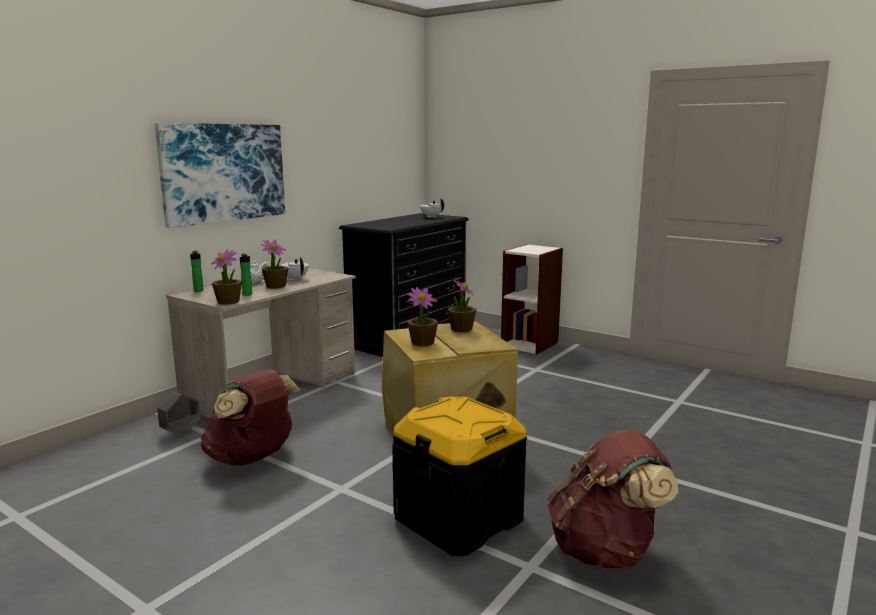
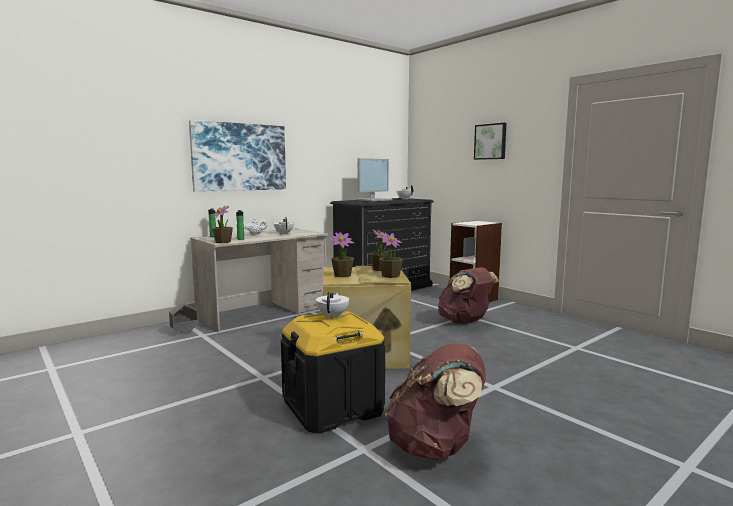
camera: 15 degrees right, 5 degrees down
brown backpack [201,370,301,465] -> brown backpack moved to [438,267,499,324]
potted plant [261,240,289,289] -> potted plant moved to [379,233,403,278]
none -> white teapot [316,292,349,319]
none -> monitor [356,158,392,201]
none -> picture [474,123,506,160]

